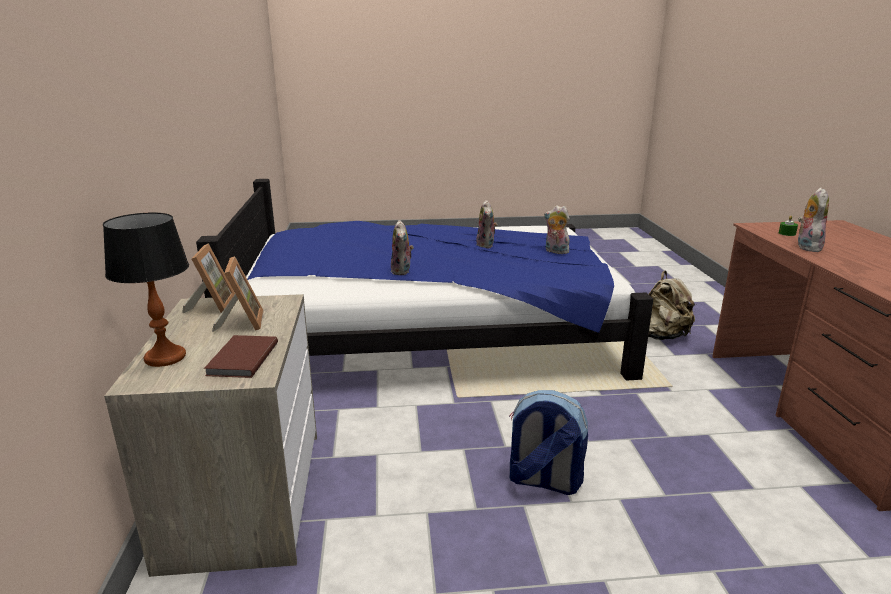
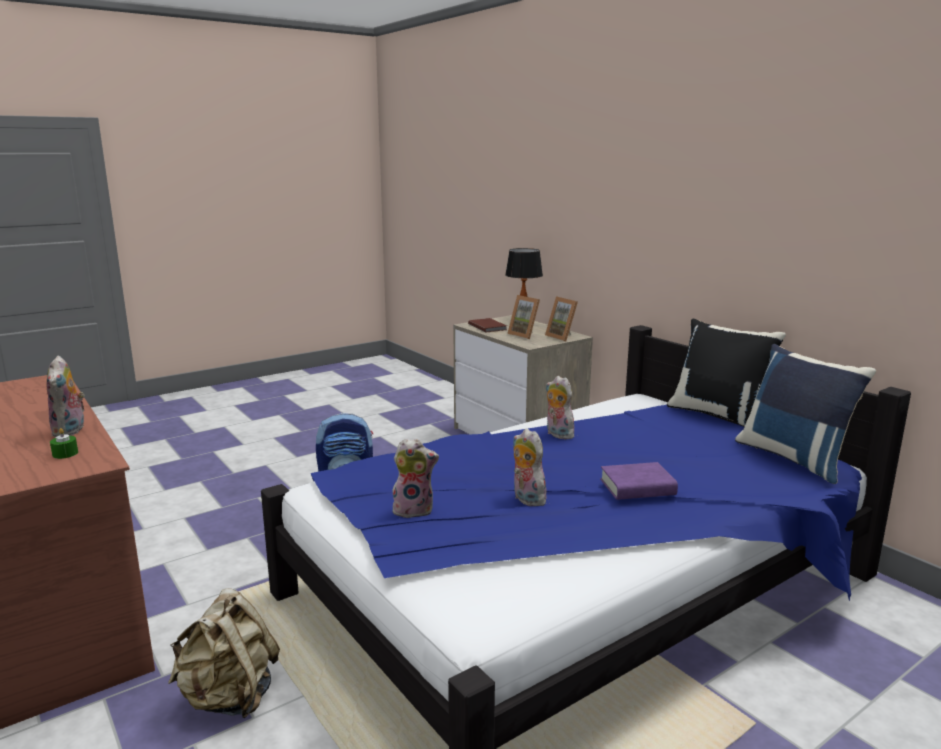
camera: 150 degrees right, 5 degrees down
none -> purple book [600,462,678,500]
none -> black pillow [667,319,786,426]
none -> blue pillow [735,344,876,484]

